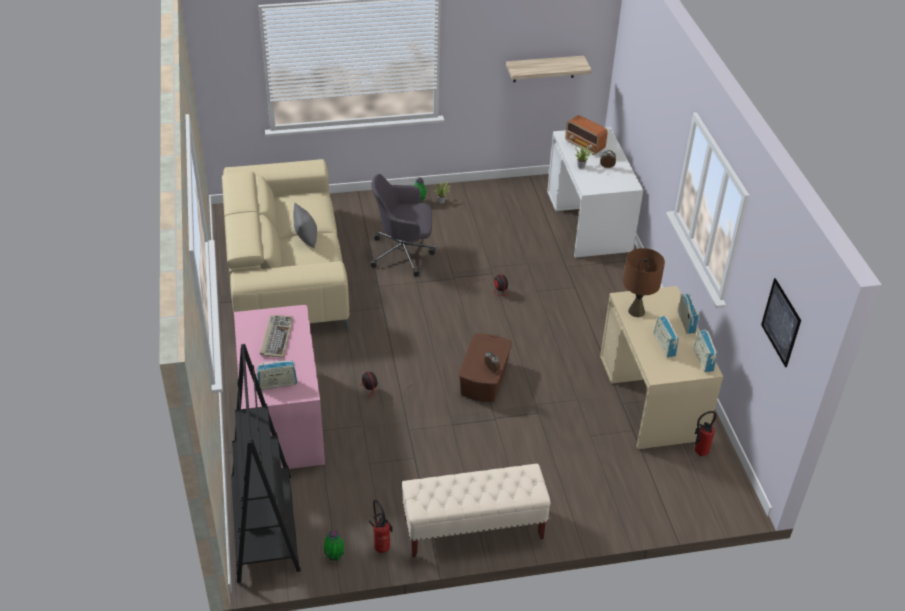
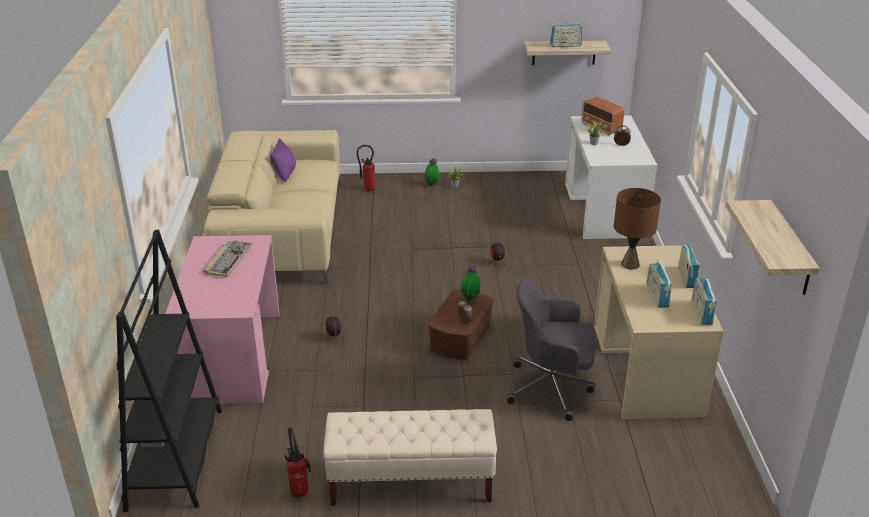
camera: 10 degrees right, 10 degrees down
radio [257,361,297,390] -> radio moved to [550,20,582,47]
grey pillow [293,203,317,248] -> none
potted plant [323,530,345,561] -> potted plant moved to [461,266,481,300]
grey office chair [371,174,436,276] -> grey office chair moved to [507,278,596,421]
fire extinguisher [695,411,717,456] -> fire extinguisher moved to [357,145,376,191]
picture [761,278,801,367] -> shelf [725,200,820,295]
none -> purple pillow [270,138,296,183]

